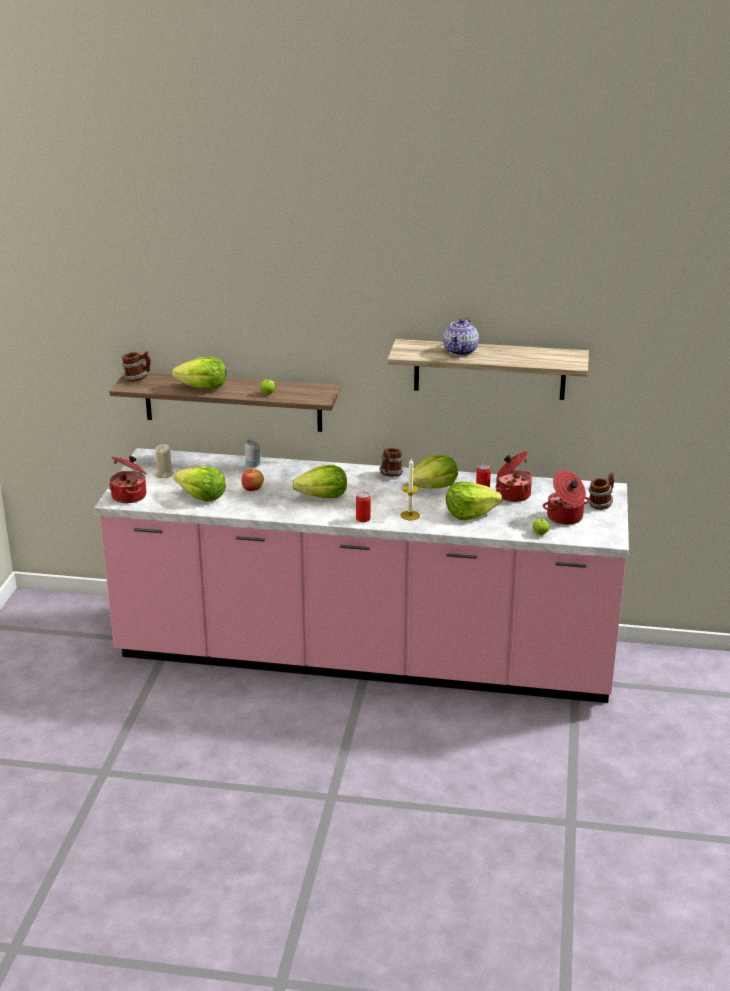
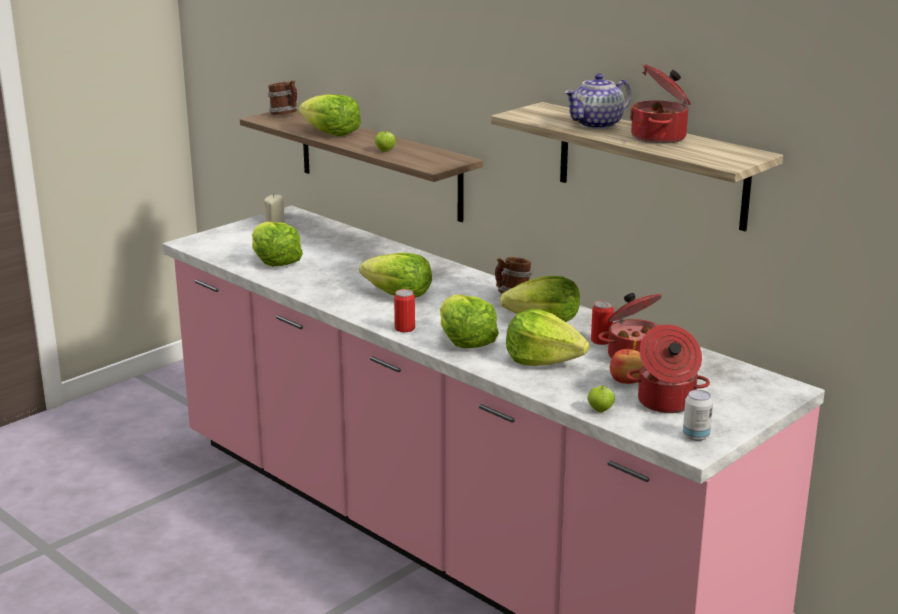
camera: 35 degrees right, 5 degrees down
cooking pot [109,456,147,503] -> cooking pot moved to [630,64,691,144]
apple [242,469,264,491] -> apple moved to [610,349,643,384]
can [245,439,261,468] -> can moved to [683,390,713,441]
candle [400,459,420,520] -> lettuce [440,294,499,348]
mug [588,472,614,510] -> none

